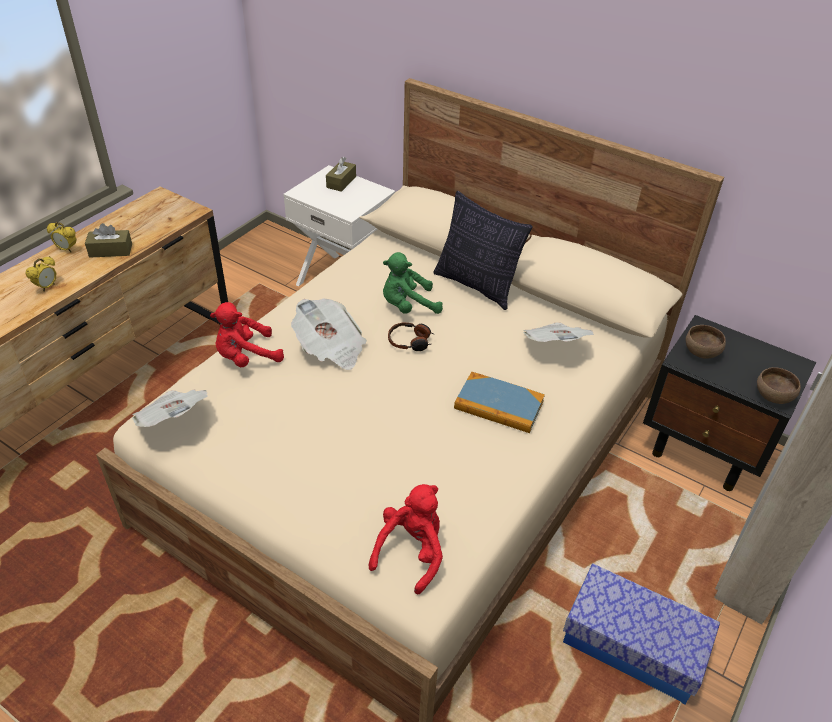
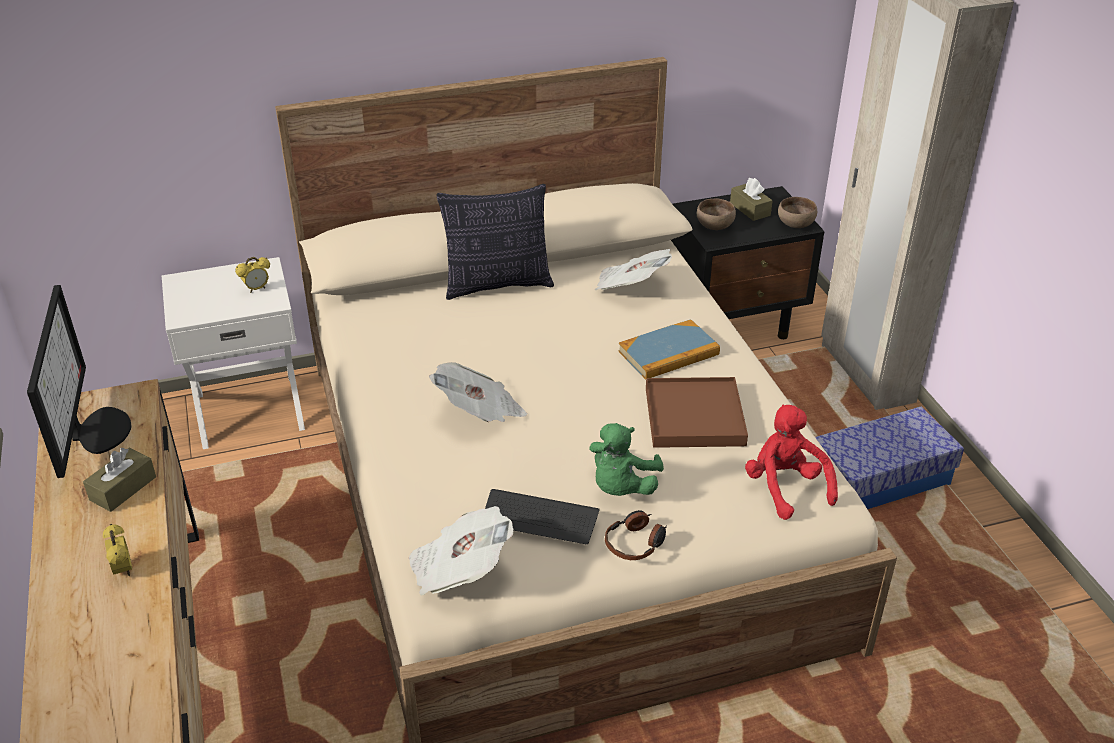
camera: 50 degrees left, 5 degrees down
alarm clock [47,222,77,252] -> alarm clock moved to [235,257,270,293]
red plush toy [210,302,284,367] -> none
brown tissue box [326,157,356,192] -> brown tissue box moved to [730,178,773,221]
green plush toy [383,252,443,314] -> green plush toy moved to [589,423,664,496]
headphones [388,323,434,351] -> headphones moved to [605,510,667,560]
none -> monitor [27,285,132,478]
none -> keyboard [485,489,600,544]
none -> brown tray [646,377,748,448]

